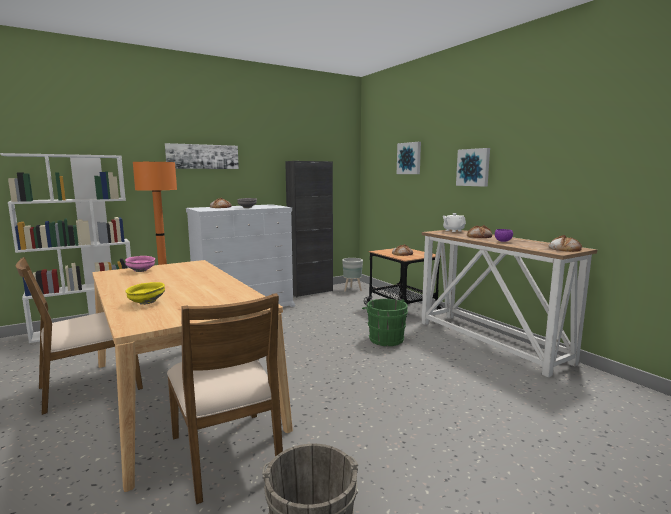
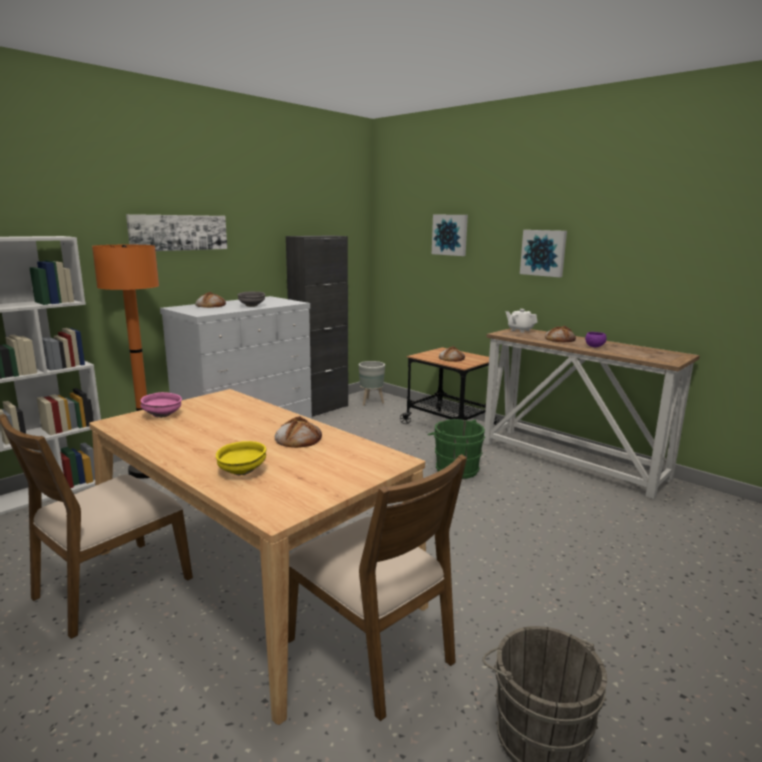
camera: 15 degrees left, 5 degrees up
bread [548,235,582,252] -> bread moved to [275,417,322,448]

